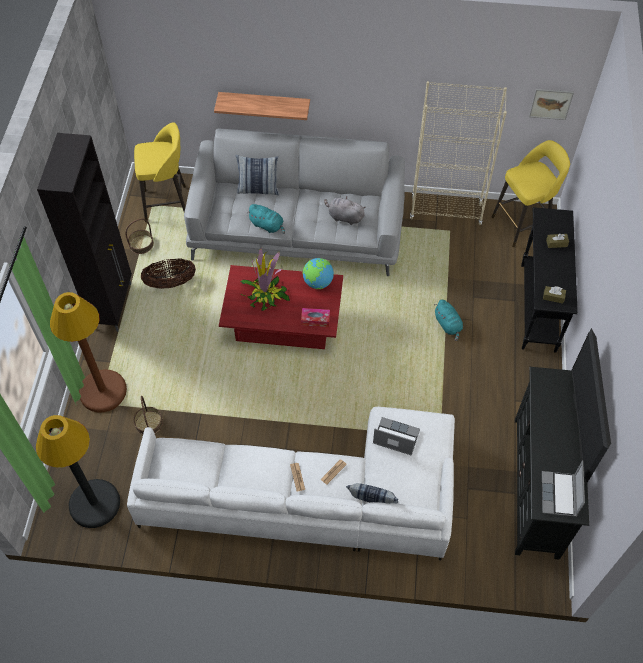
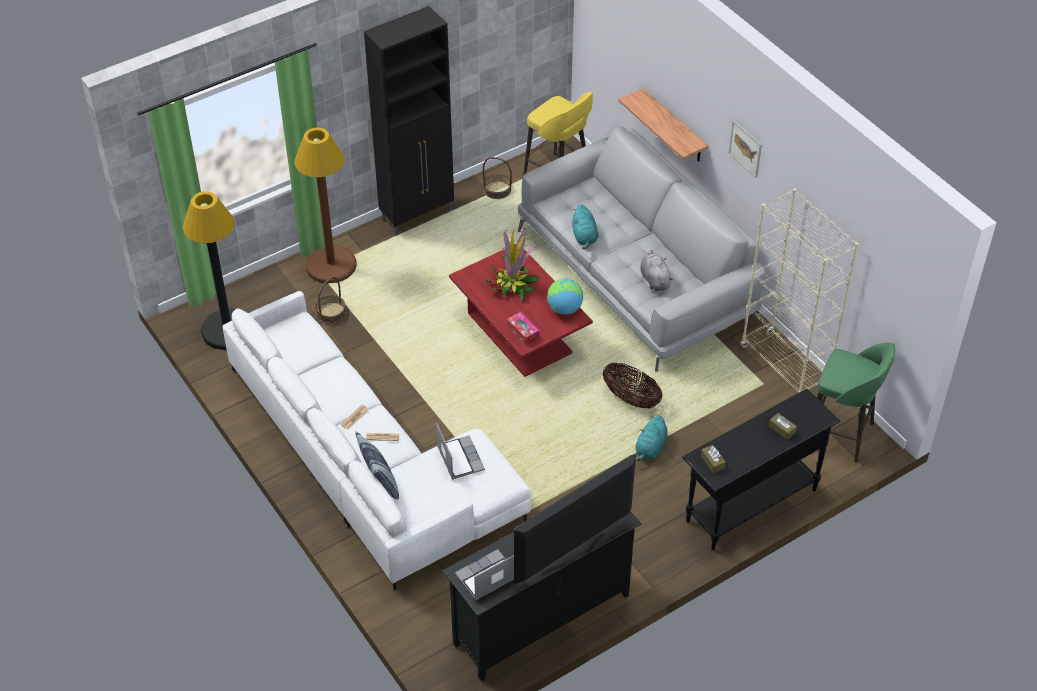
camera: 50 degrees right, 10 degrees down
basket [141,259,196,289] -> basket moved to [602,362,663,409]
pillow [236,155,279,195] -> none
yellow stool [492,140,570,247] -> green stool [817,343,895,463]
picture [529,89,574,120] -> picture moved to [729,121,762,178]

